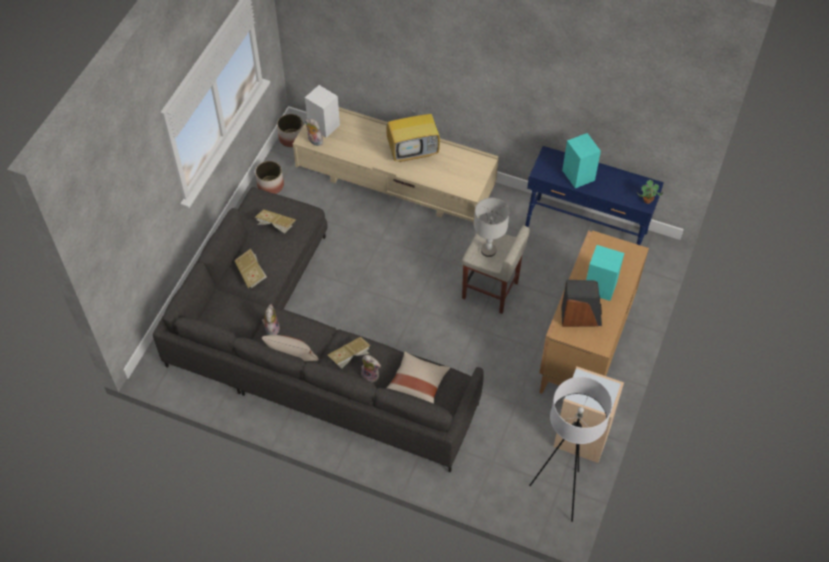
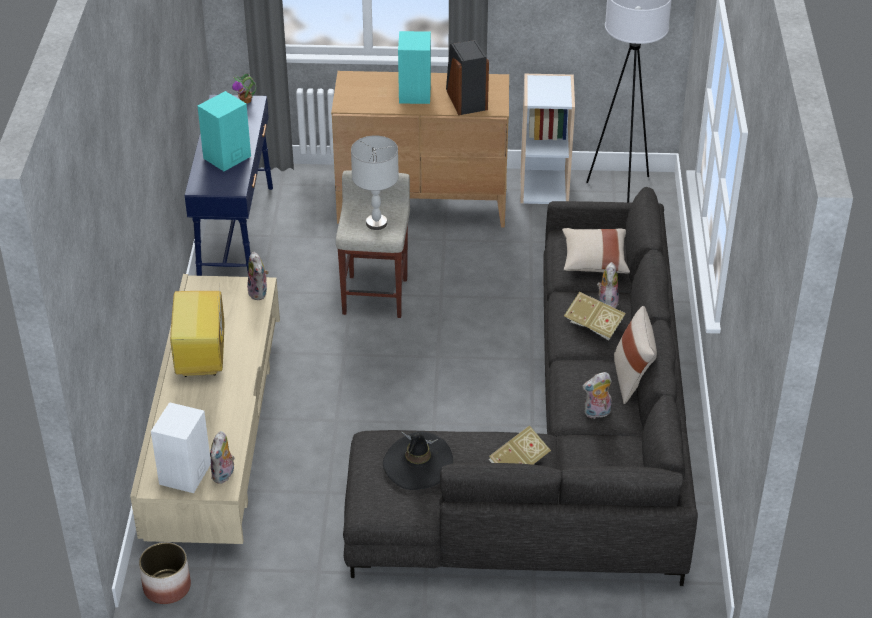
camera: 110 degrees left, 15 degrees down
planter [255,161,284,194] -> none
book [255,209,296,233] -> black hat [383,431,454,490]
television [386,105,440,162] -> television turned 150 degrees counterclockwise [170,285,224,377]
none -> plush toy [247,252,269,300]

